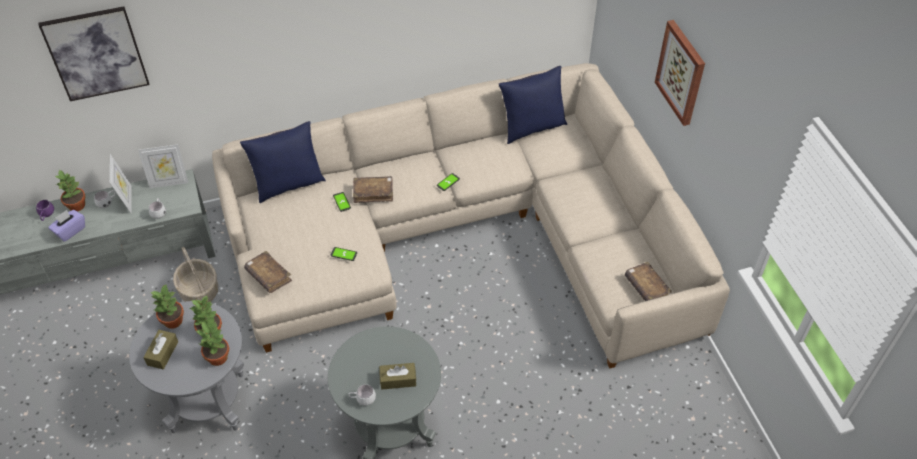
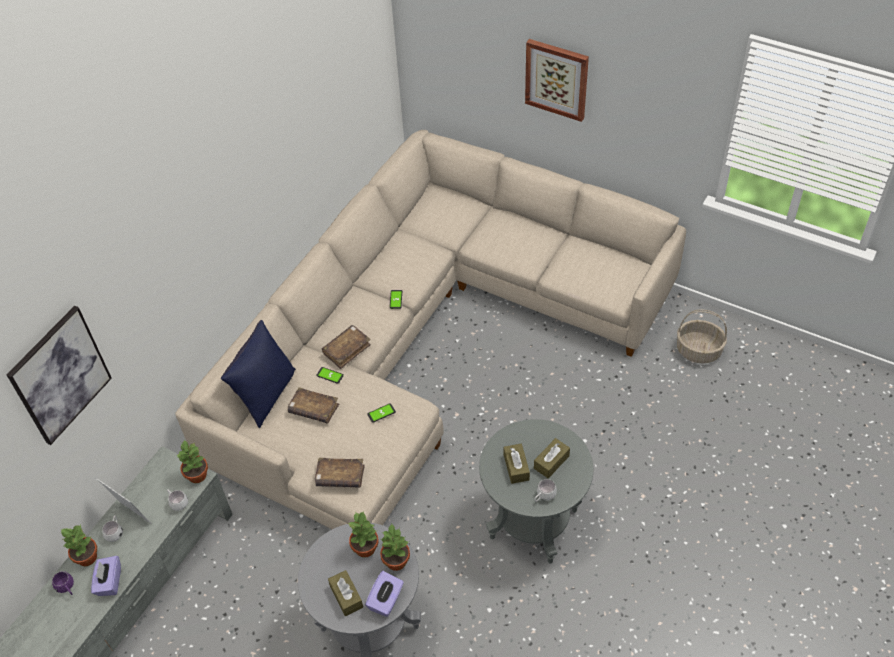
camera: 40 degrees left, 0 degrees up
picture frame [138,144,188,188] -> none
potted plant [150,283,184,329] -> potted plant moved to [177,440,208,483]
basket [173,247,218,302] -> basket moved to [677,309,727,364]
blue pillow [499,66,567,144] -> none
brown book [625,262,672,301] -> brown book moved to [288,387,339,423]
none -> purple tissue box [365,571,404,617]
none -> brown tissue box [504,444,530,484]

